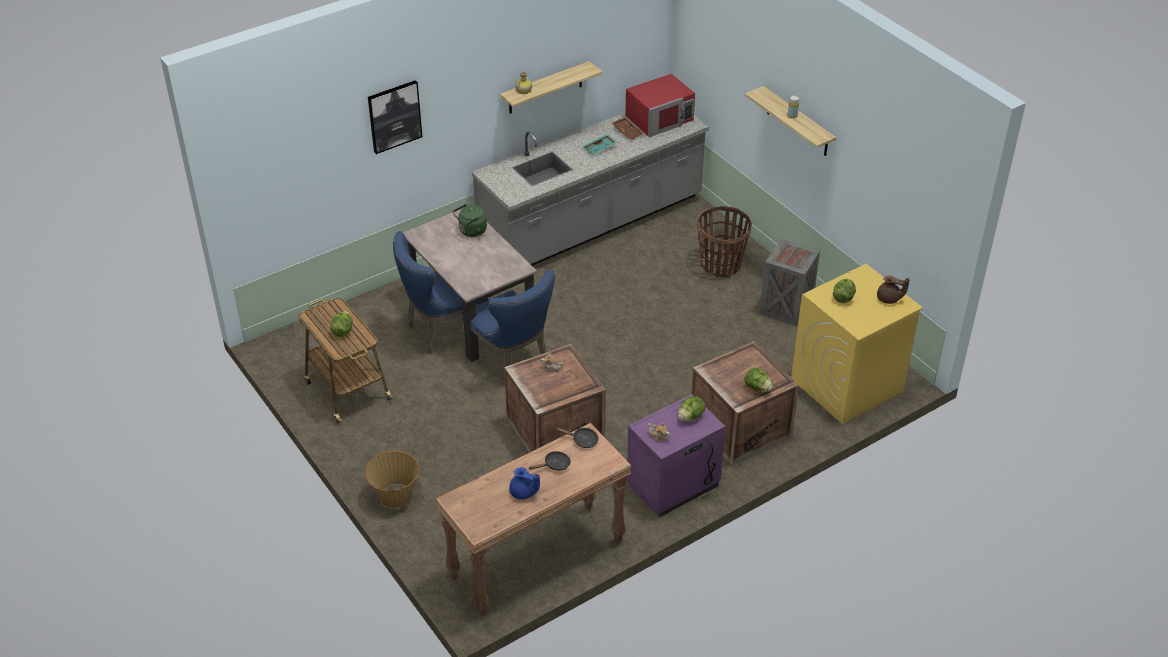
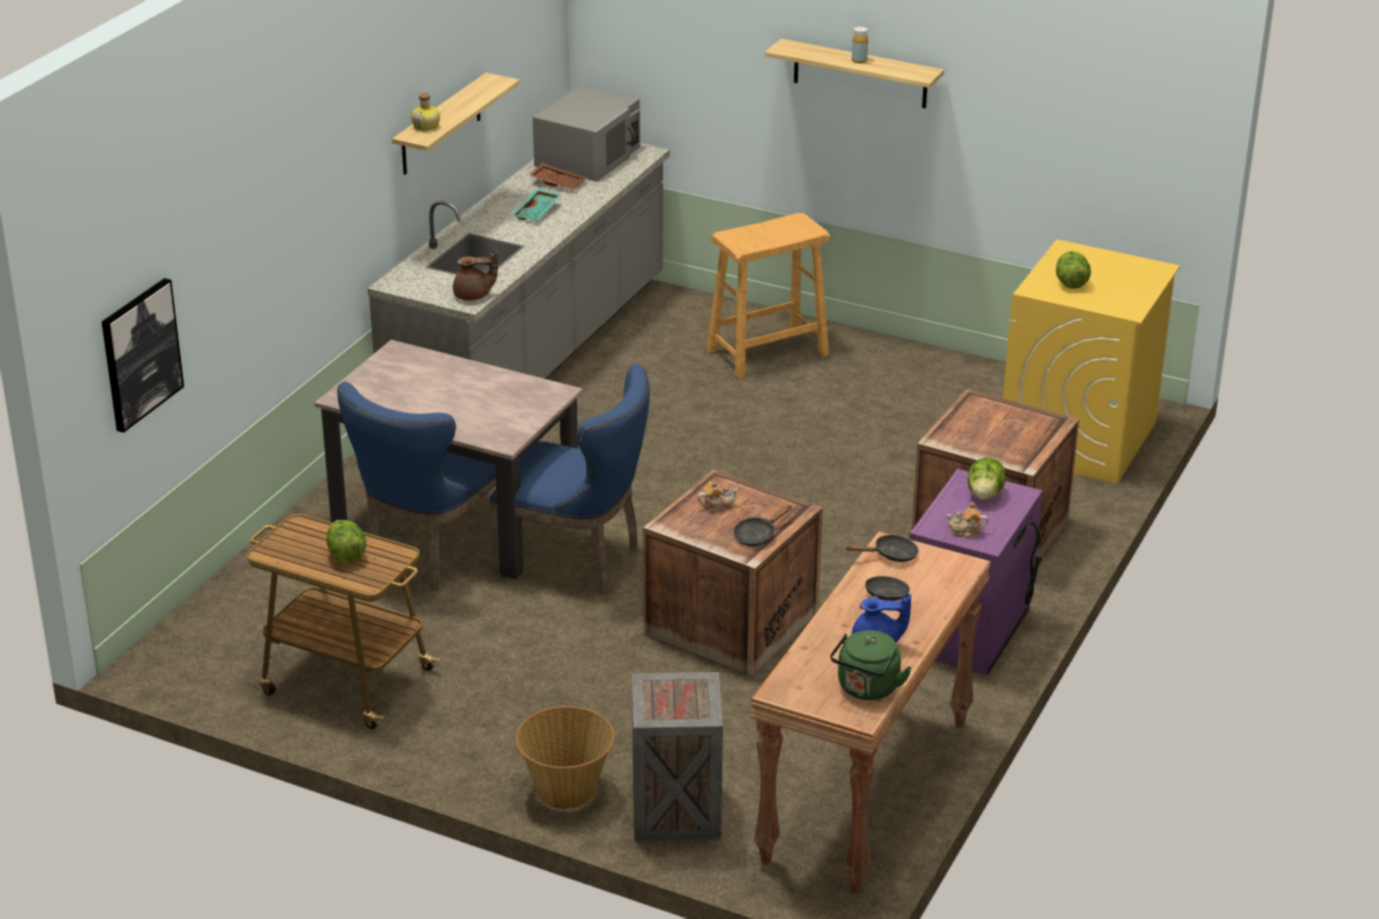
camera: 30 degrees left, 10 degrees down
picture [368,80,422,154] -> picture moved to [102,278,184,433]
green kettle [453,204,487,237] -> green kettle moved to [830,630,912,700]
red microwave [625,74,695,137] -> grey microwave [533,85,640,182]
basket [697,206,752,277] -> beige stool [706,213,830,379]
lettuce [744,367,773,392] -> none
crate [760,239,820,326] -> crate moved to [632,672,723,841]
brown teapot [877,275,910,304] -> brown teapot moved to [453,250,498,301]
none -> black frying pan [733,505,792,546]

